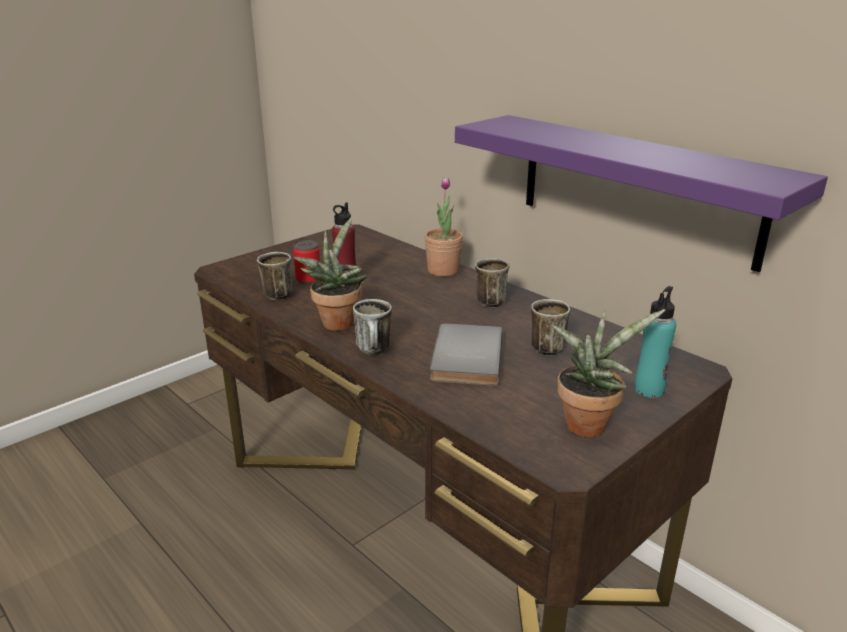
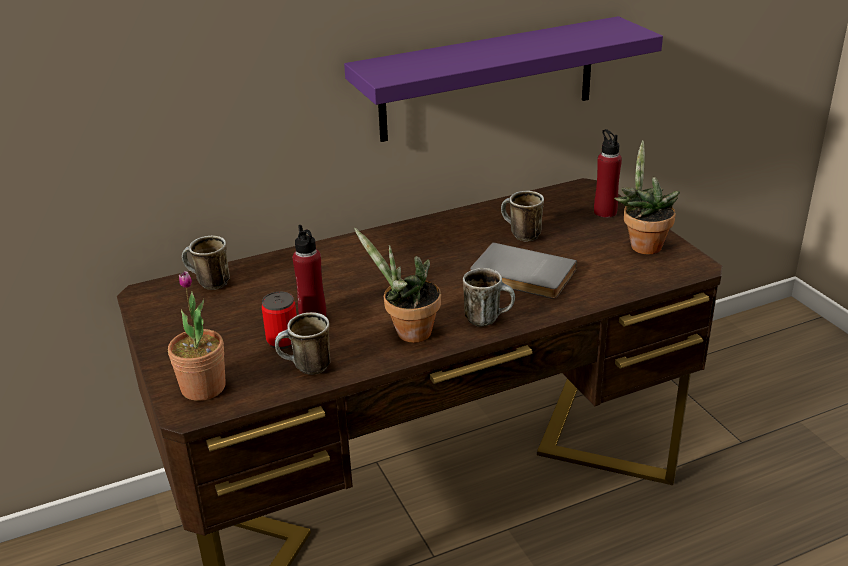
camera: 70 degrees left, 5 degrees up
potted plant [424,177,463,276] -> potted plant moved to [168,271,226,401]
mug [475,258,510,307] -> mug moved to [182,236,230,290]
turquoise bottle [634,286,676,398] -> red bottle [594,129,622,218]

